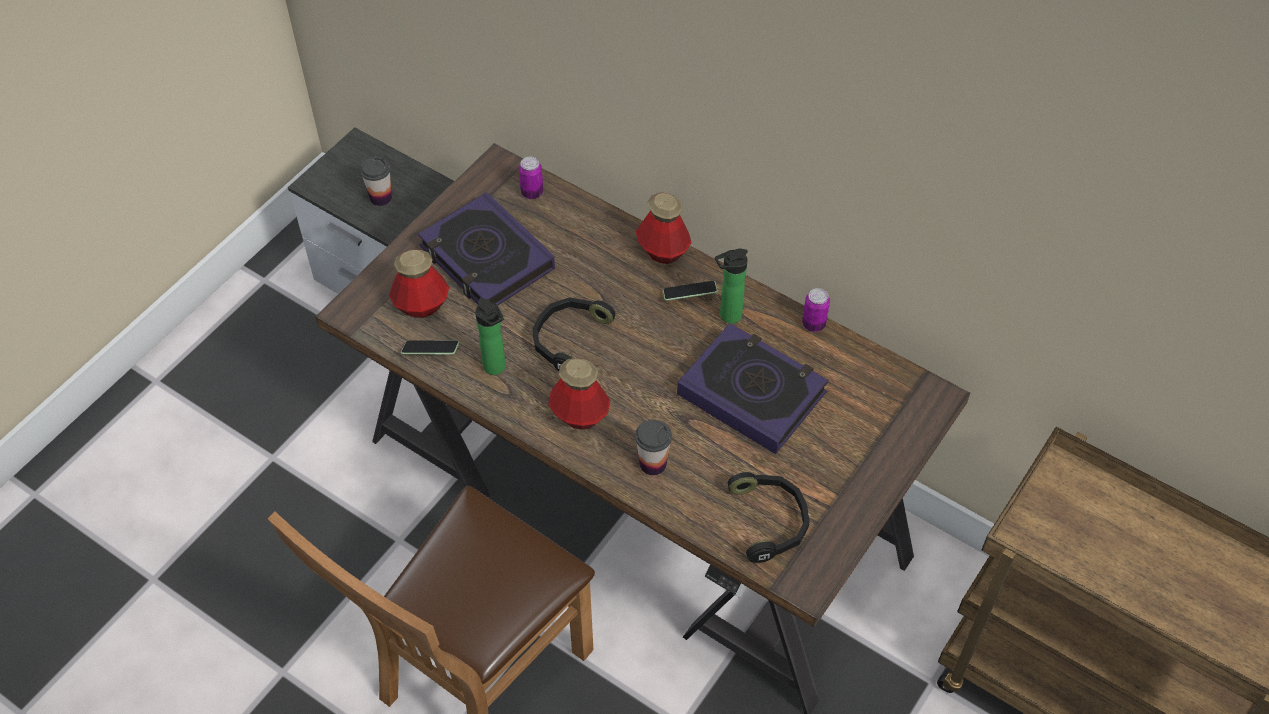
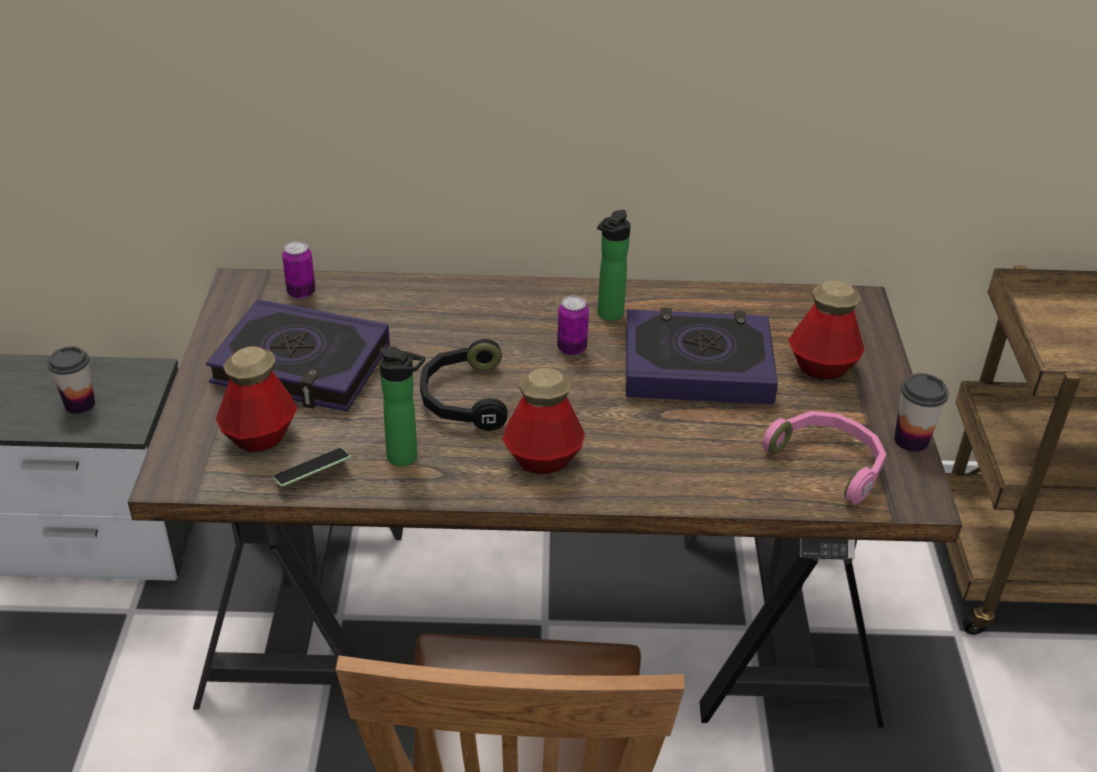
camera: 35 degrees left, 15 degrees down
cup [635,420,672,475] -> cup moved to [894,373,949,452]
bottle [636,192,692,264] -> bottle moved to [788,281,865,379]
phone [663,281,718,301] -> none
black headphones [728,472,810,563] -> pink headphones [762,411,886,504]
can [802,288,830,332] -> can moved to [557,296,589,356]

